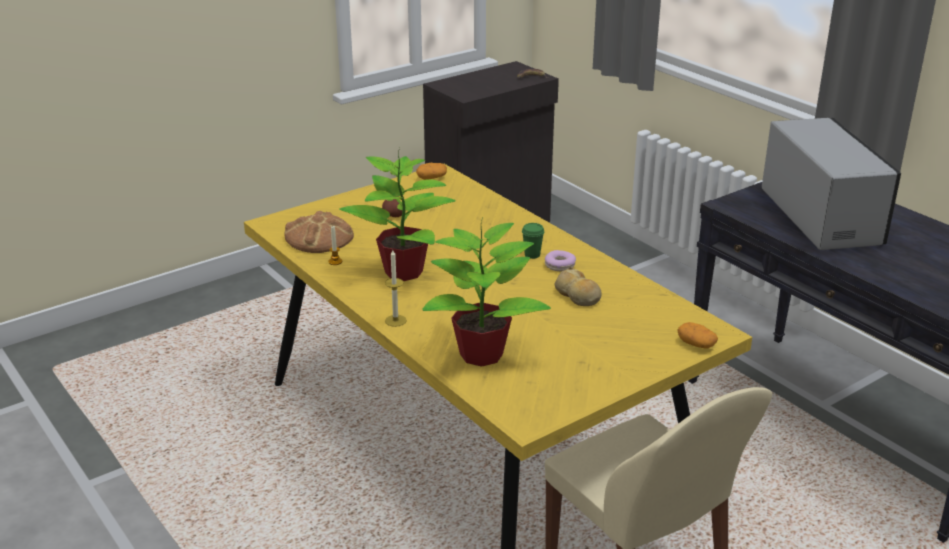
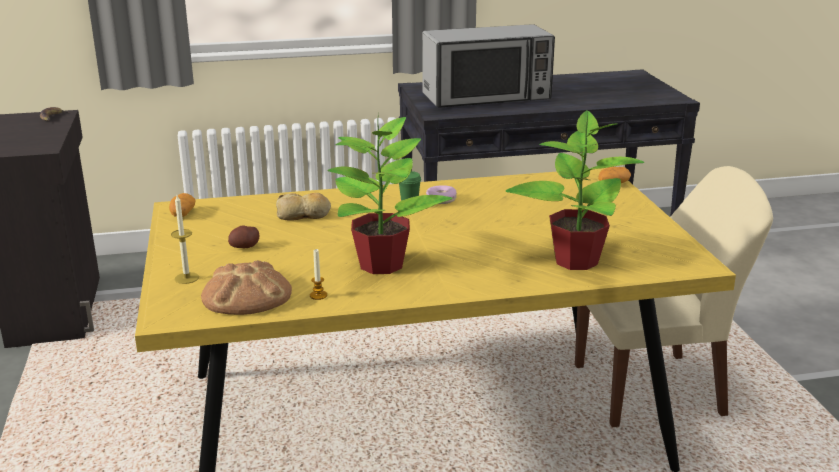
camera: 65 degrees left, 5 degrees down
candle [385,250,407,327] -> candle moved to [171,195,199,284]
bread [555,267,602,306] -> bread moved to [276,193,331,221]
microwave [762,118,901,250] -> microwave turned 150 degrees clockwise [422,24,555,108]

